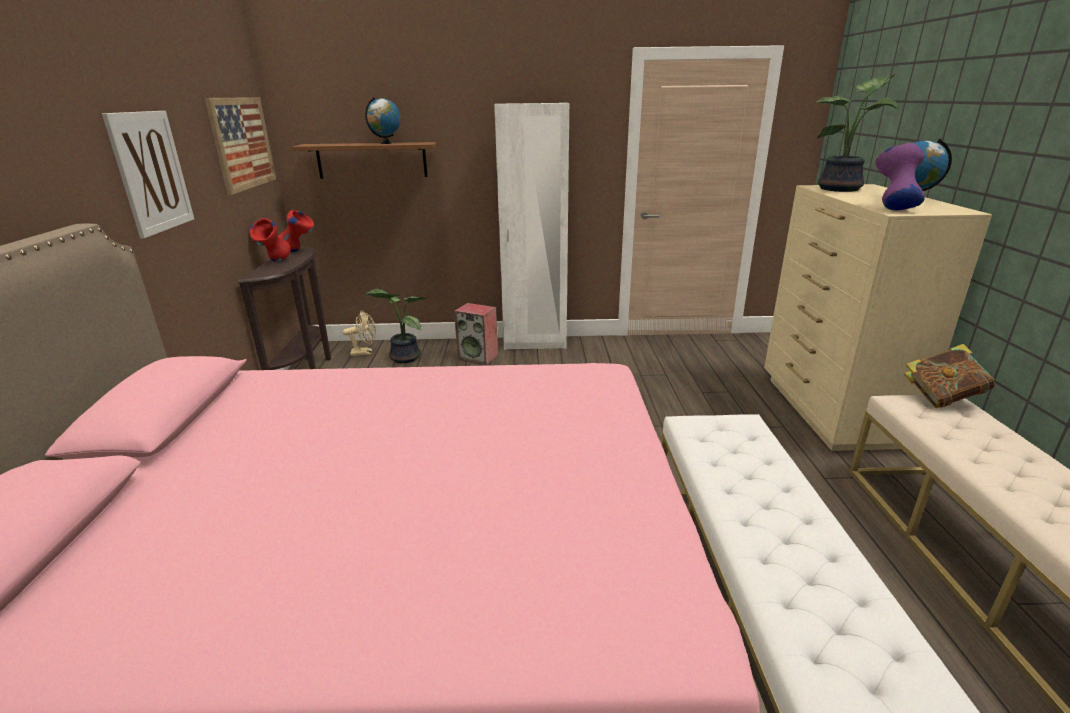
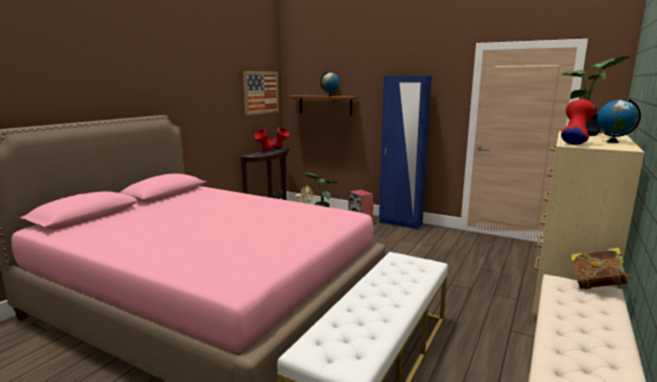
camera: 30 degrees right, 10 degrees down
picture [102,111,194,239] -> none
white wardrobe [494,103,569,350] -> blue wardrobe [379,76,432,229]
purple vase [876,143,925,210] -> red vase [561,99,597,145]

